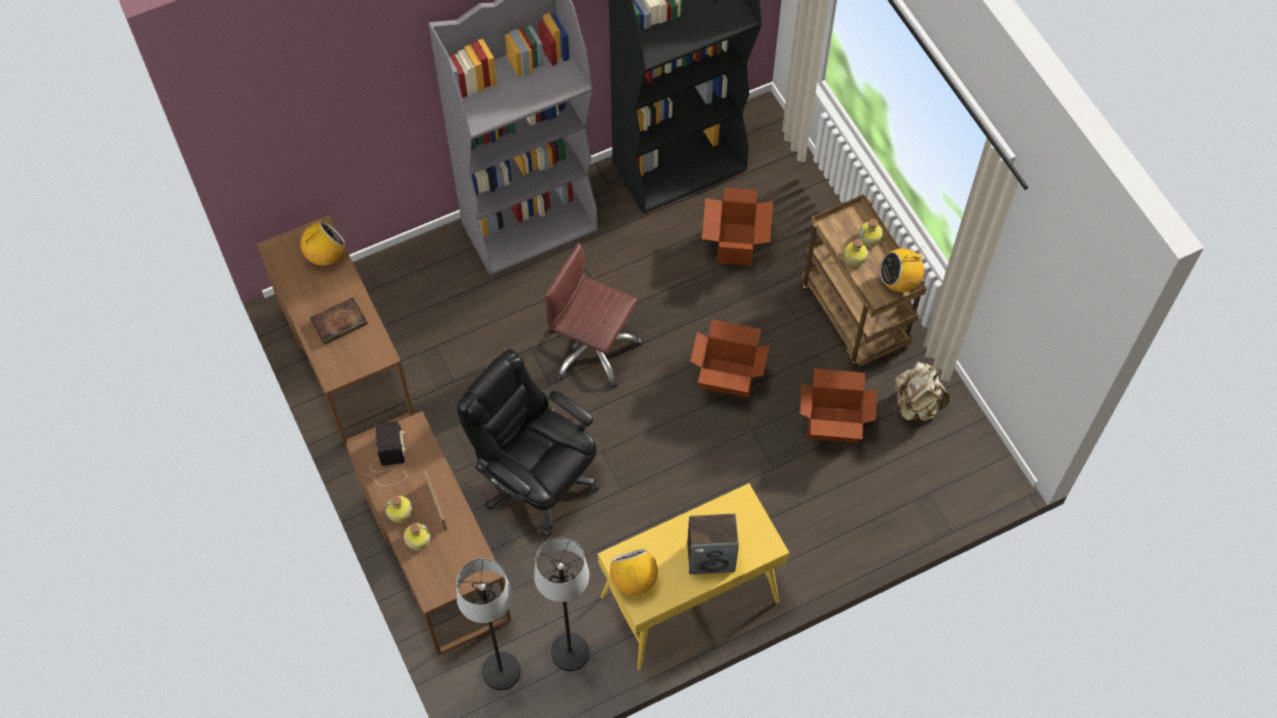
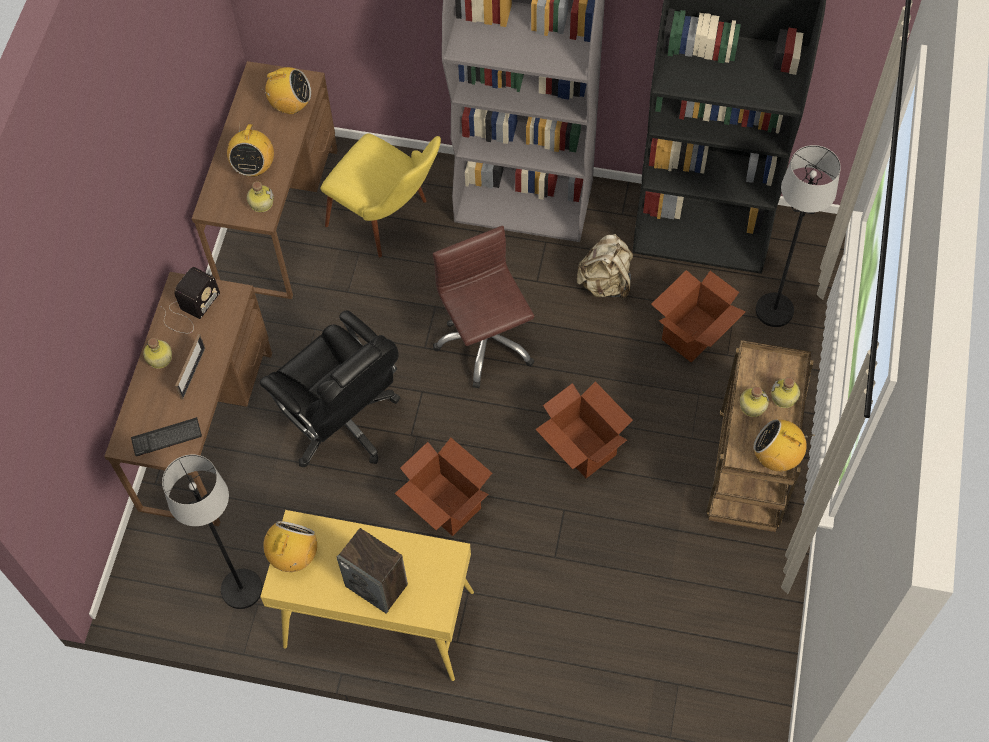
camera: 40 degrees right, 0 degrees up
book [310,297,368,345] -> radio [227,121,274,177]
bottle [404,523,431,550] -> bottle moved to [247,181,274,212]
black floor lamp [456,558,521,690] -> black floor lamp moved to [756,145,841,327]
black office chair [457,349,599,536] -> black office chair turned 150 degrees clockwise [260,310,400,467]
cardboard box [800,369,877,443] -> cardboard box moved to [395,438,492,536]
beige backpack [895,362,950,422] -> beige backpack moved to [577,234,633,299]
none -> keyboard [131,417,202,456]
none -> yellow chair [321,133,441,257]

